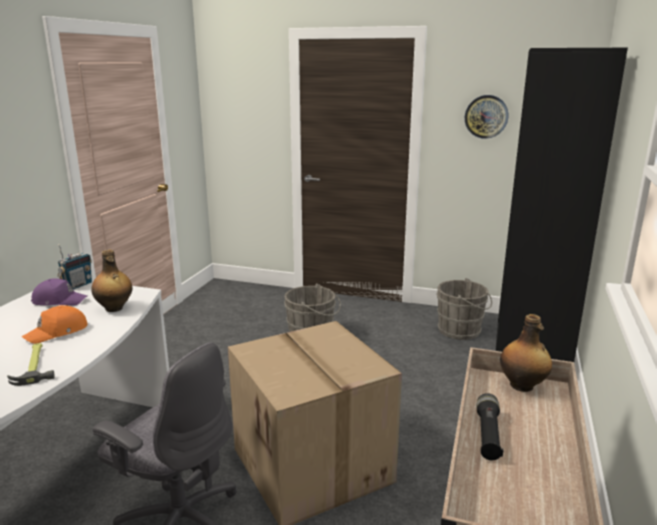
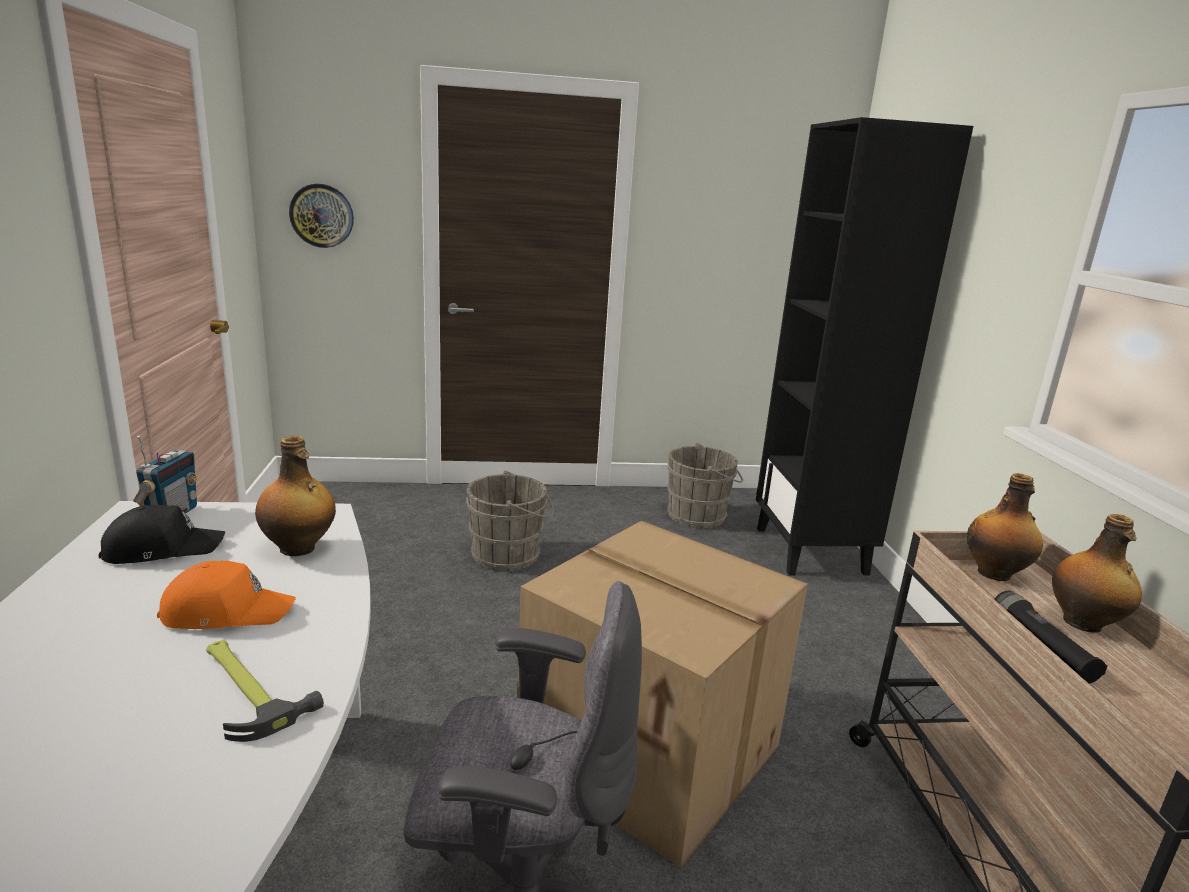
camera: 25 degrees left, 0 degrees up
orange cap [22,305,88,344] -> orange cap turned 120 degrees counterclockwise [157,561,296,629]
purple cap [31,279,87,306] -> black cap [98,505,225,564]
wall clock [465,95,508,139] -> wall clock moved to [289,184,354,248]
none -> bottle [1052,514,1142,633]

